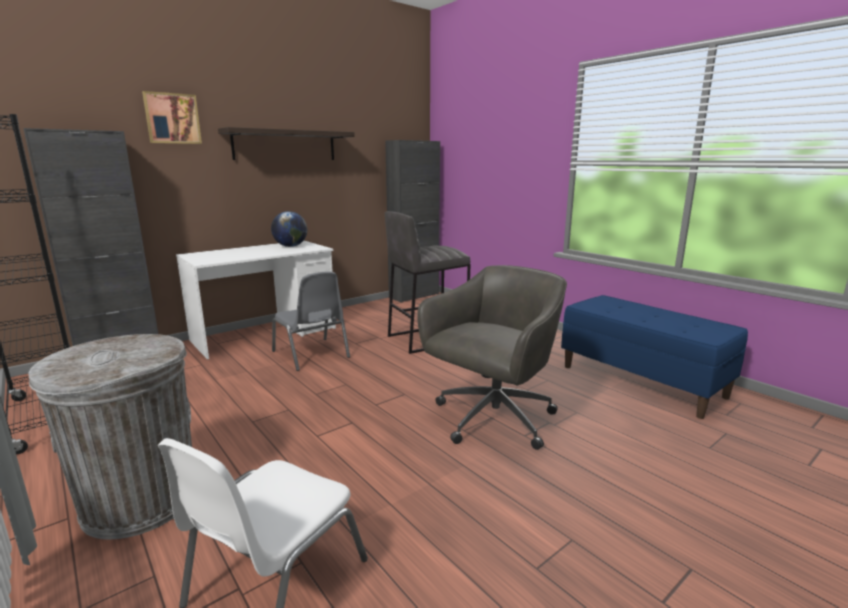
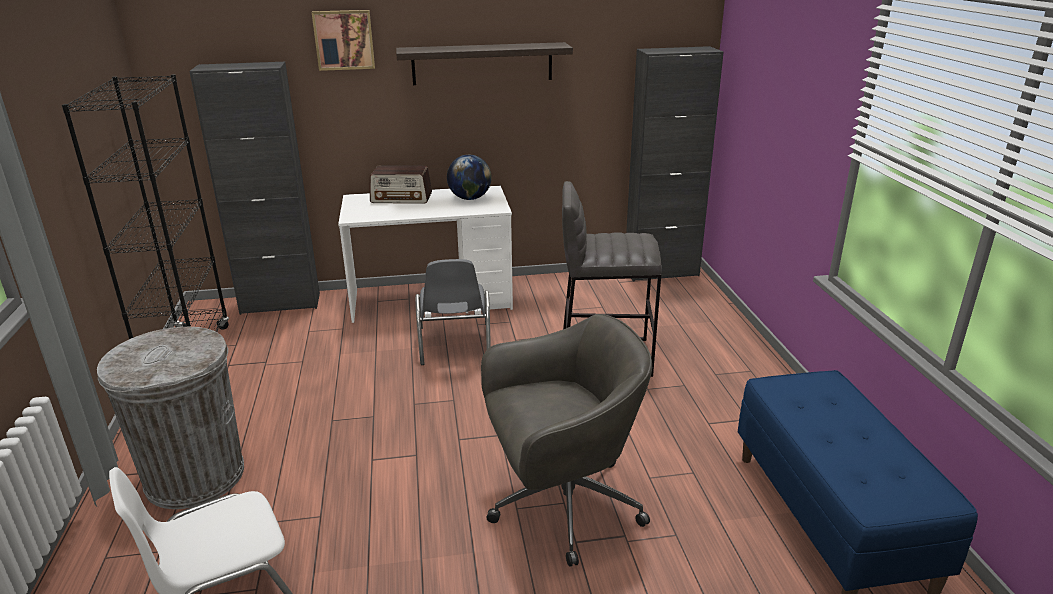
camera: 30 degrees right, 10 degrees up
none -> radio [370,165,432,204]

